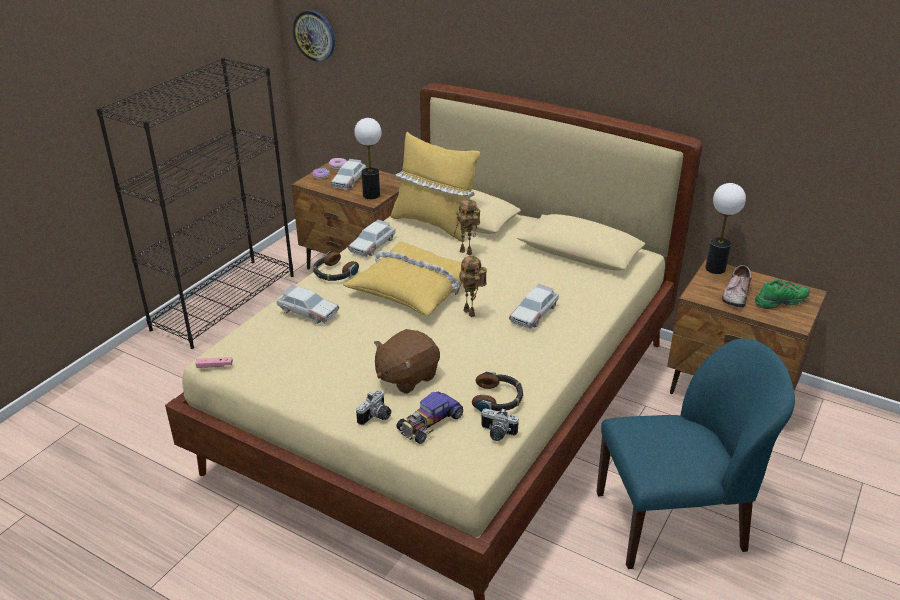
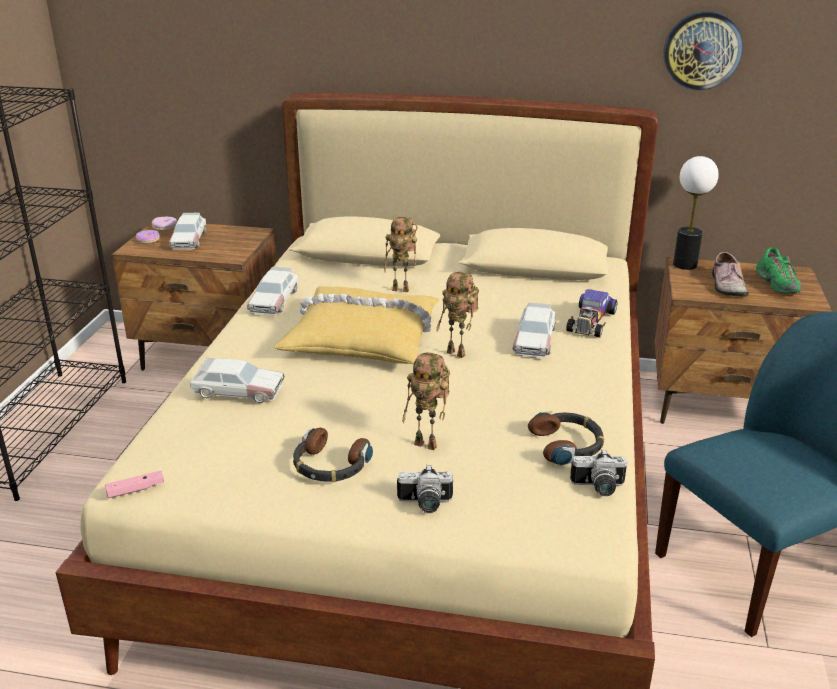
camera: 20 degrees left, 5 degrees down
wall clock [293,10,335,62] -> wall clock moved to [663,11,743,90]
headphones [313,251,359,281] -> headphones moved to [293,428,373,482]
table lamp [354,118,382,199] -> none
camera [356,390,391,425] -> camera turned 75 degrees clockwise [397,465,453,513]
brown plush toy [374,329,440,394] -> toy robot [402,352,450,450]
yellow pillow [391,132,480,242] -> none
toy car [396,392,463,444] -> toy car moved to [566,289,617,337]
green shoe [755,279,810,309] -> green shoe turned 120 degrees clockwise [756,247,802,294]

